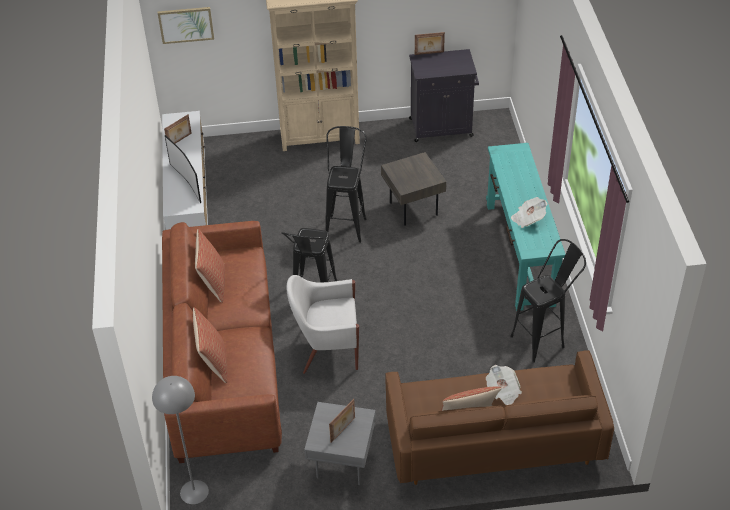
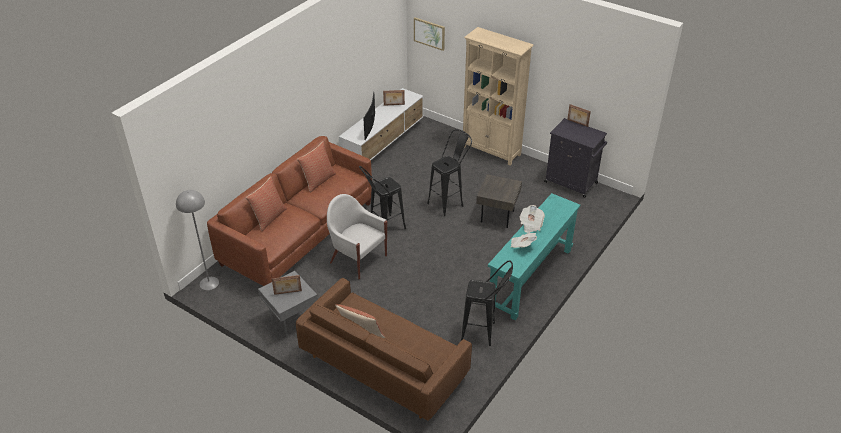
camera: 40 degrees right, 5 degrees down
newspaper [486,365,522,405] -> newspaper moved to [519,205,545,233]

